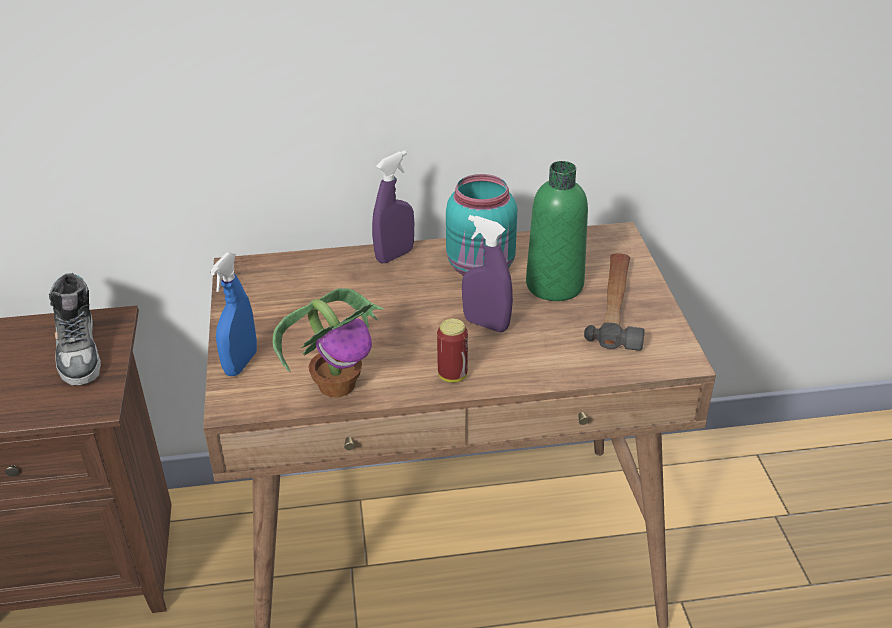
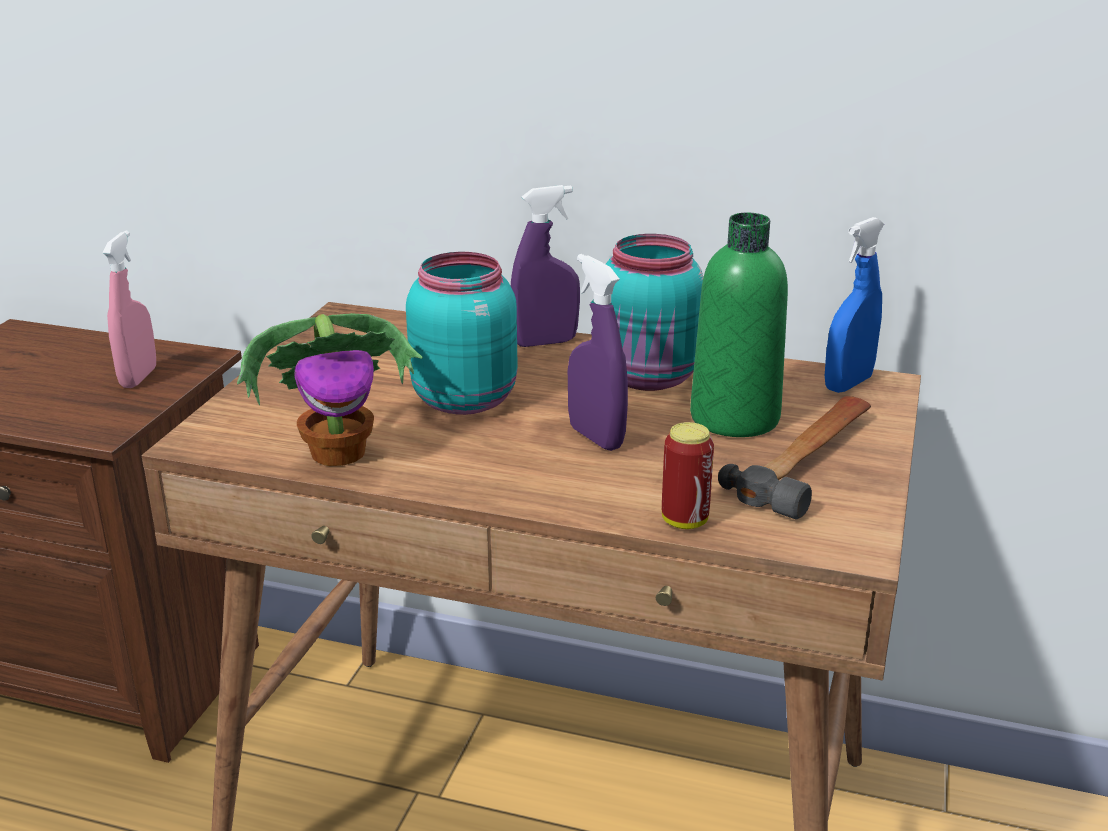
camera: 25 degrees right, 10 degrees down
shoe [49,273,101,386] -> pink spray bottle [103,230,156,388]
blue spray bottle [210,252,257,376] -> blue spray bottle moved to [825,217,884,393]
can [437,319,468,383] -> can moved to [662,422,714,529]
none -> turquoise jar [406,252,518,415]

